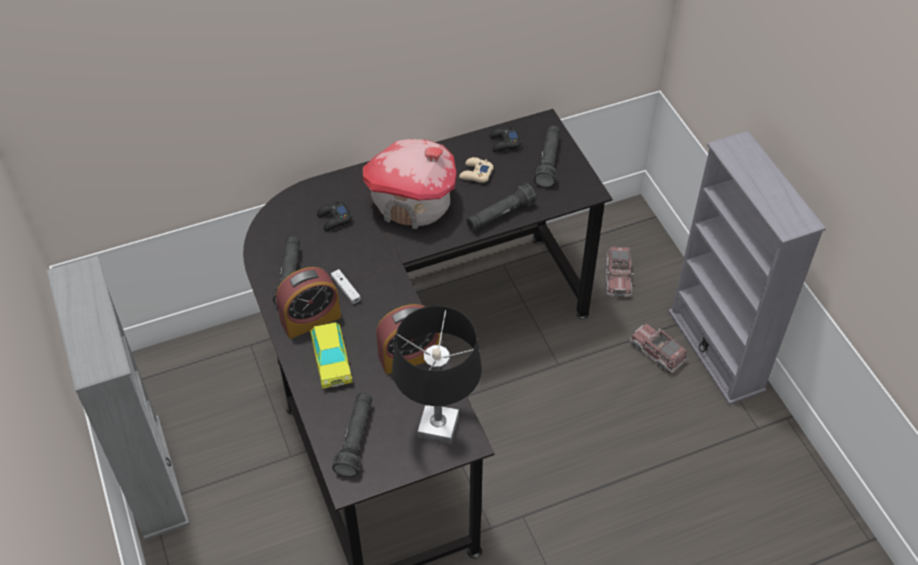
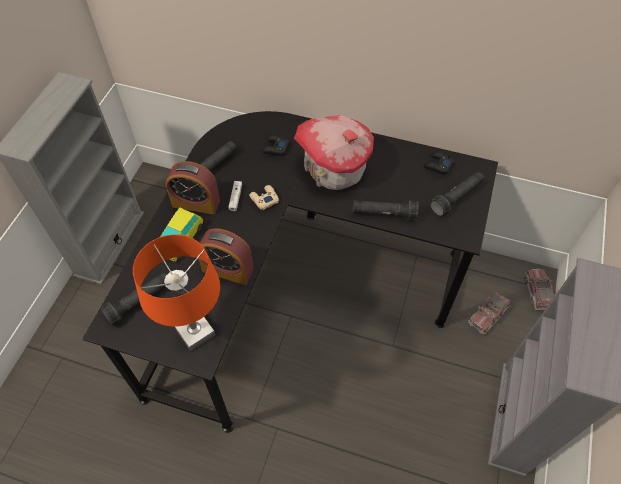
camera: 40 degrees right, 5 degrees up
black table lamp [392,306,482,444] -> orange table lamp [133,234,220,351]
beige game controller [459,157,494,183] -> beige game controller moved to [249,185,279,210]
toy truck [630,323,688,373] -> toy truck moved to [524,269,555,310]

